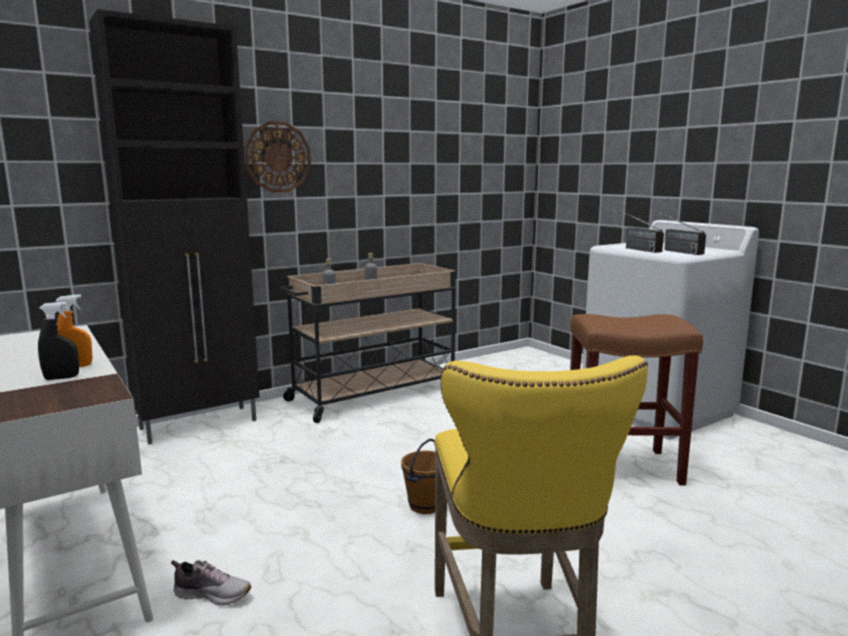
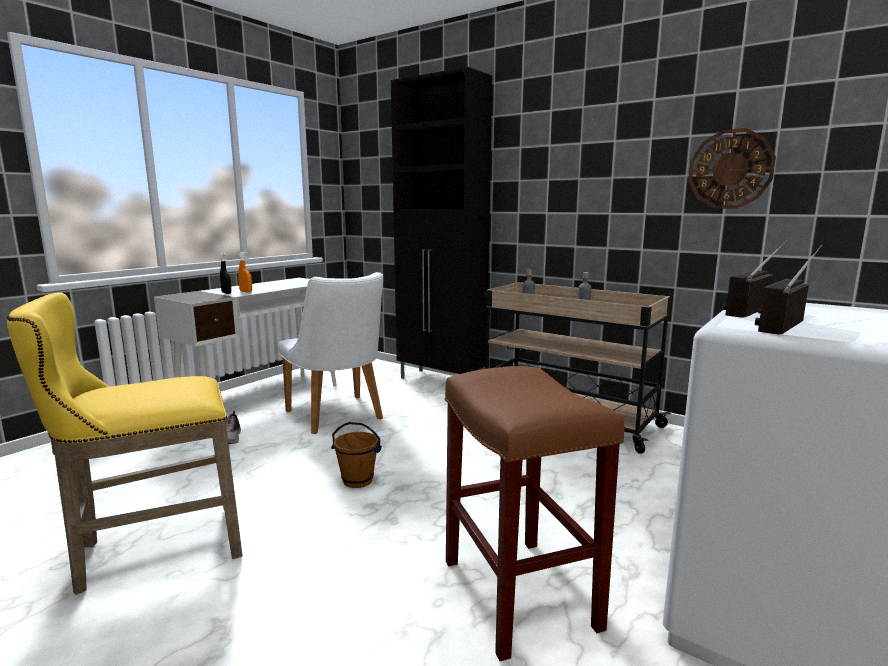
camera: 70 degrees right, 0 degrees up
wall clock [244,121,311,193] -> wall clock moved to [688,128,776,209]
none -> white chair [278,272,383,434]

